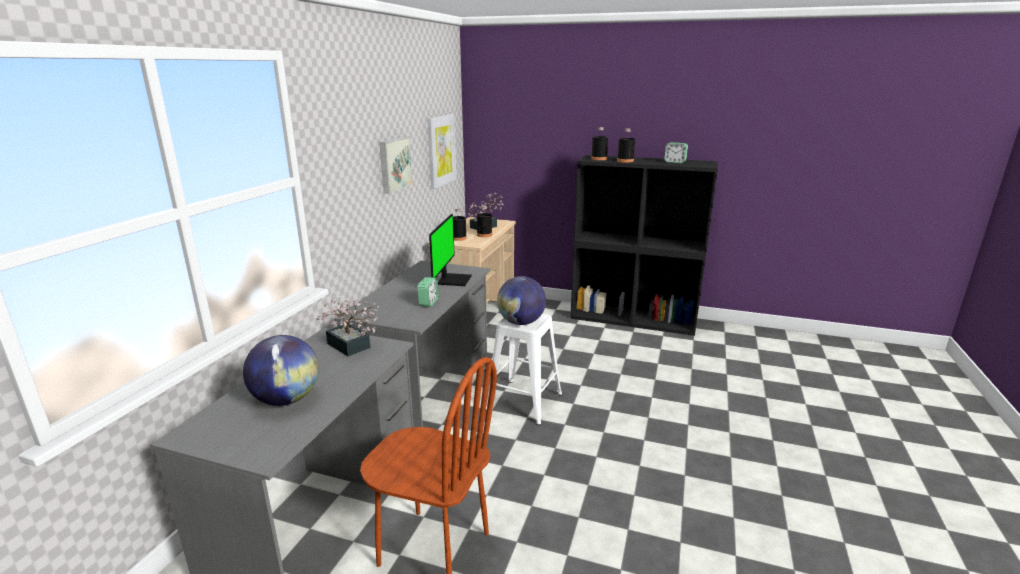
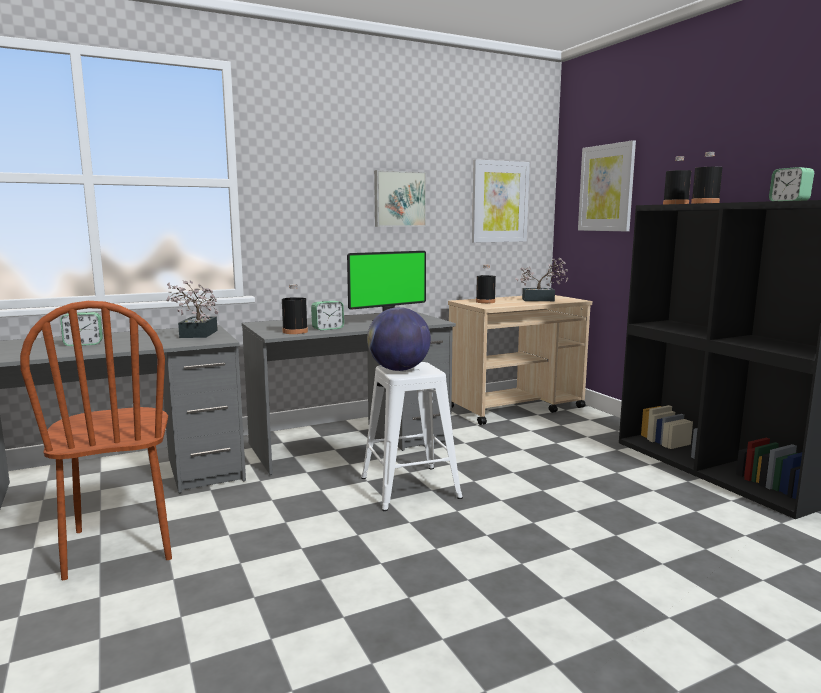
camera: 45 degrees right, 10 degrees down
globe [243,335,319,406] -> alarm clock [60,312,103,346]
black bottle [477,206,492,237] -> black bottle moved to [282,284,308,334]
none -> picture [578,140,636,231]

